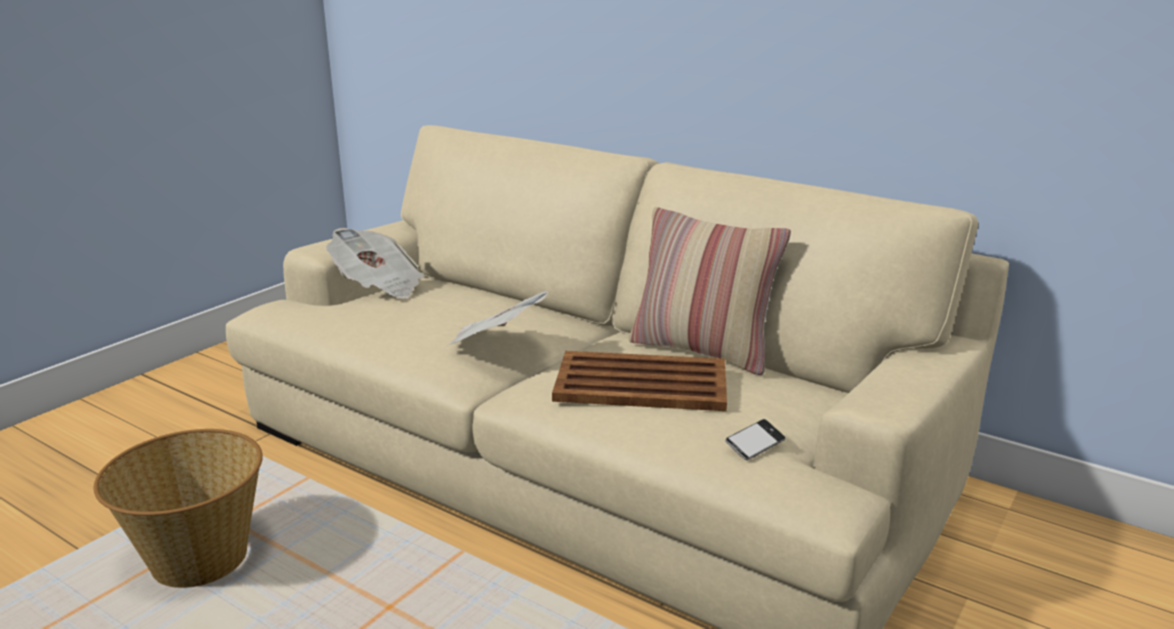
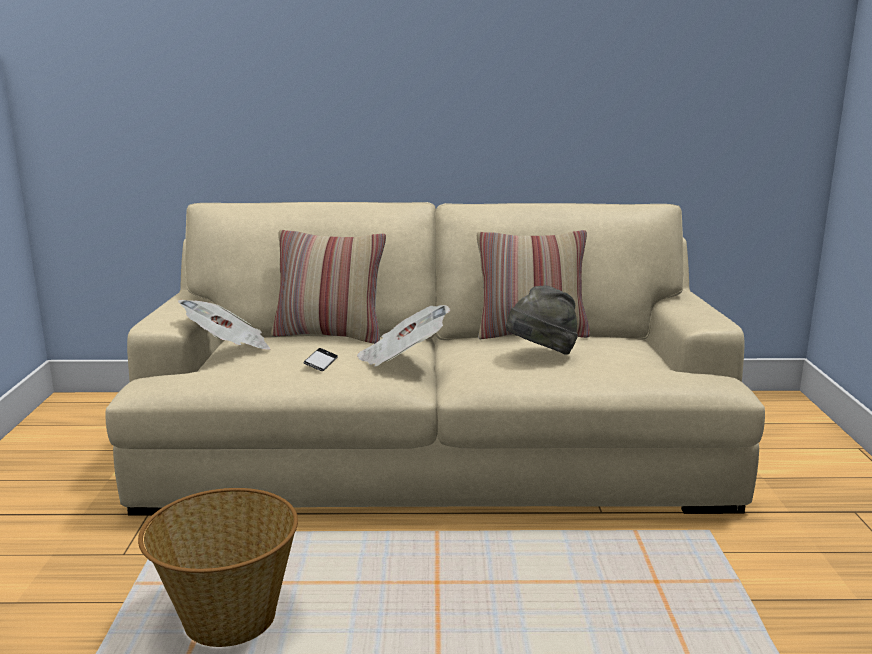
camera: 35 degrees left, 5 degrees down
brown tray [552,351,727,411] -> grey hat [506,285,578,355]
phone [725,419,785,460] -> phone moved to [304,348,338,371]
none -> pillow [271,230,386,344]

